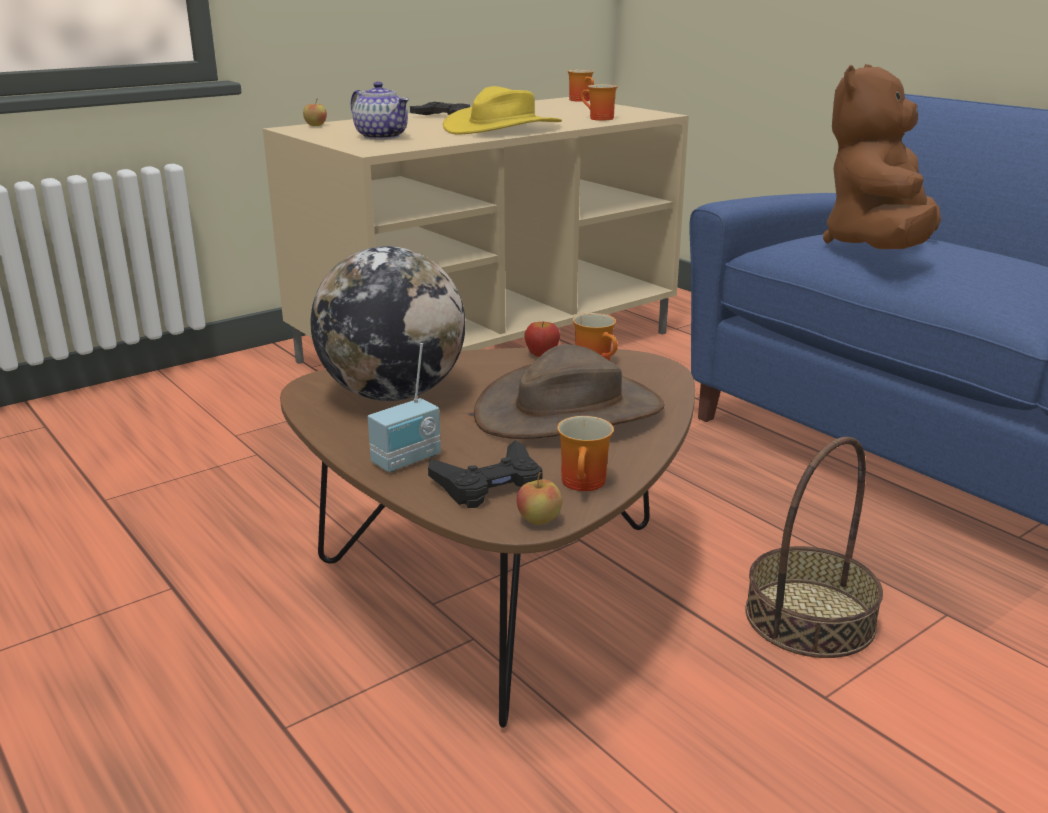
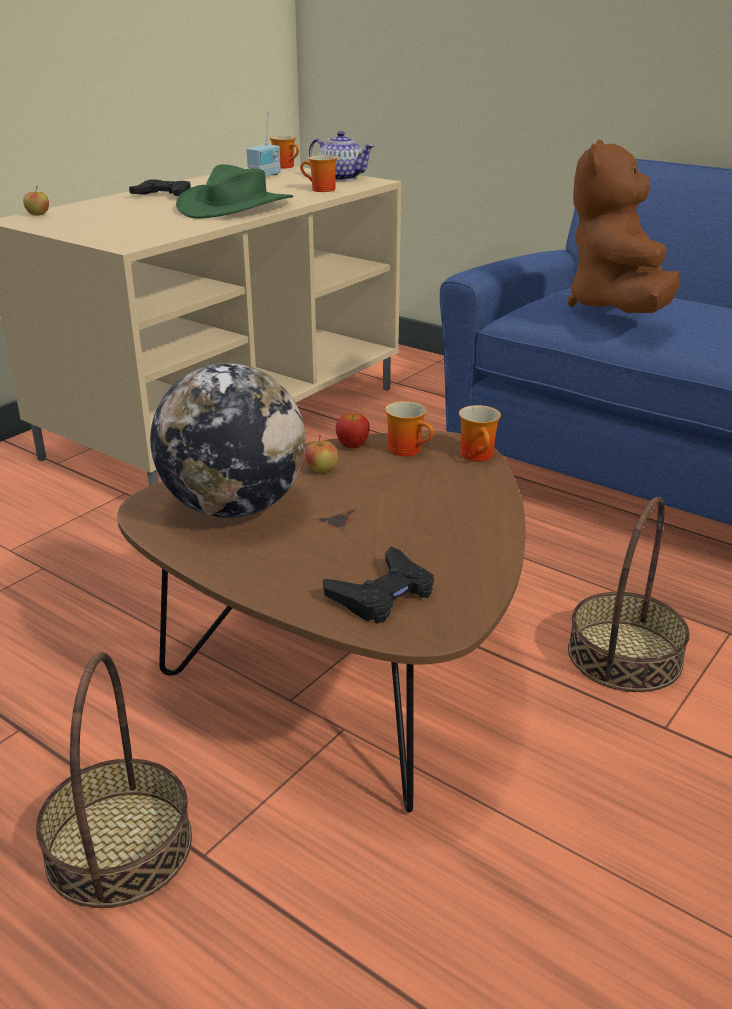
camera: 15 degrees left, 5 degrees up
teapot [351,82,409,140] -> teapot moved to [309,131,374,181]
radio [368,343,441,472] -> radio moved to [246,112,281,176]
yellow hat [443,86,562,135] -> green hat [176,164,293,219]
brown hat [474,344,664,439] -> none
apple [517,472,562,525] -> apple moved to [305,435,338,473]
mug [557,416,614,491] -> mug moved to [459,405,501,461]
none -> basket [36,652,192,908]

